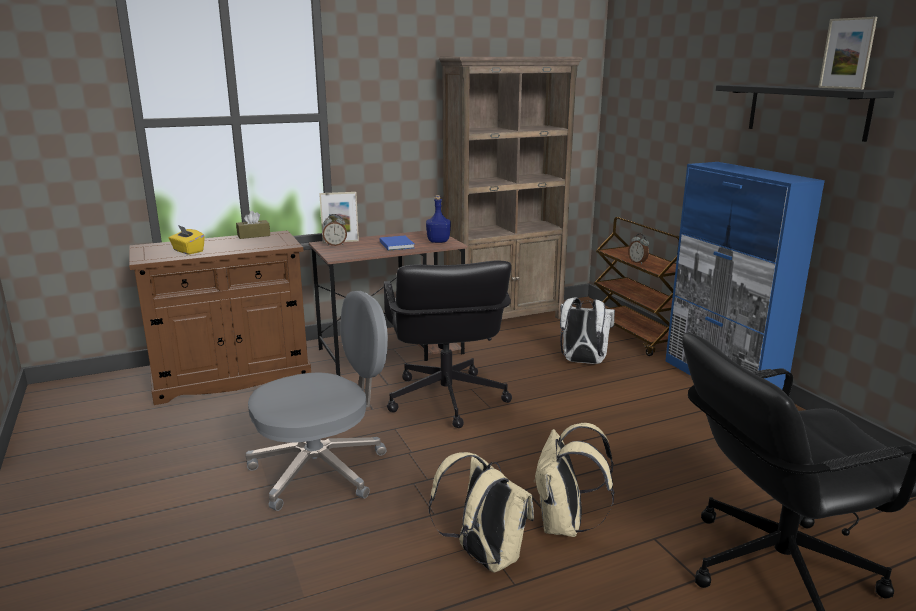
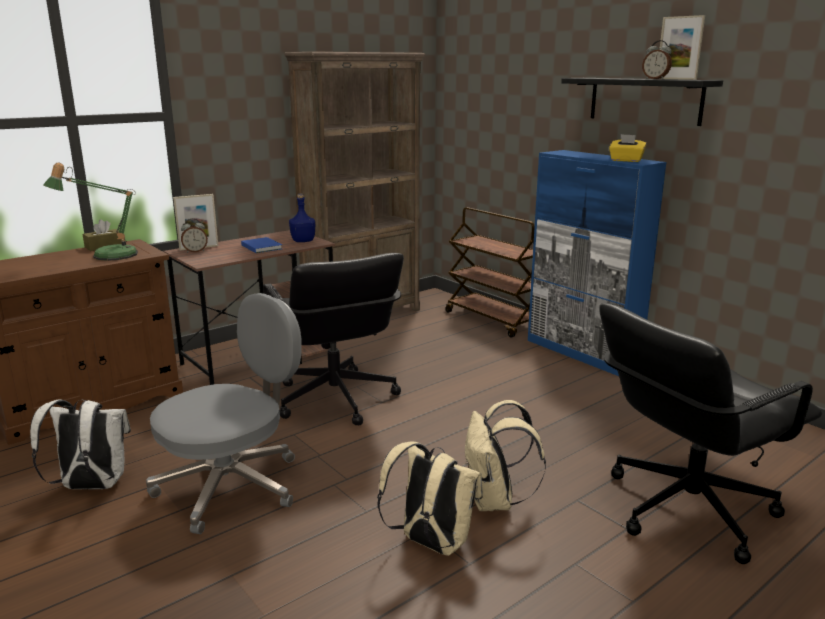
camera: 15 degrees left, 0 degrees up
yellow tissue box [169,225,205,255] -> yellow tissue box moved to [609,134,647,162]
white backpack [560,297,615,364] -> white backpack moved to [30,399,131,489]
alarm clock [628,234,649,265] -> alarm clock moved to [642,40,672,79]
none -> table lamp [43,162,138,261]

